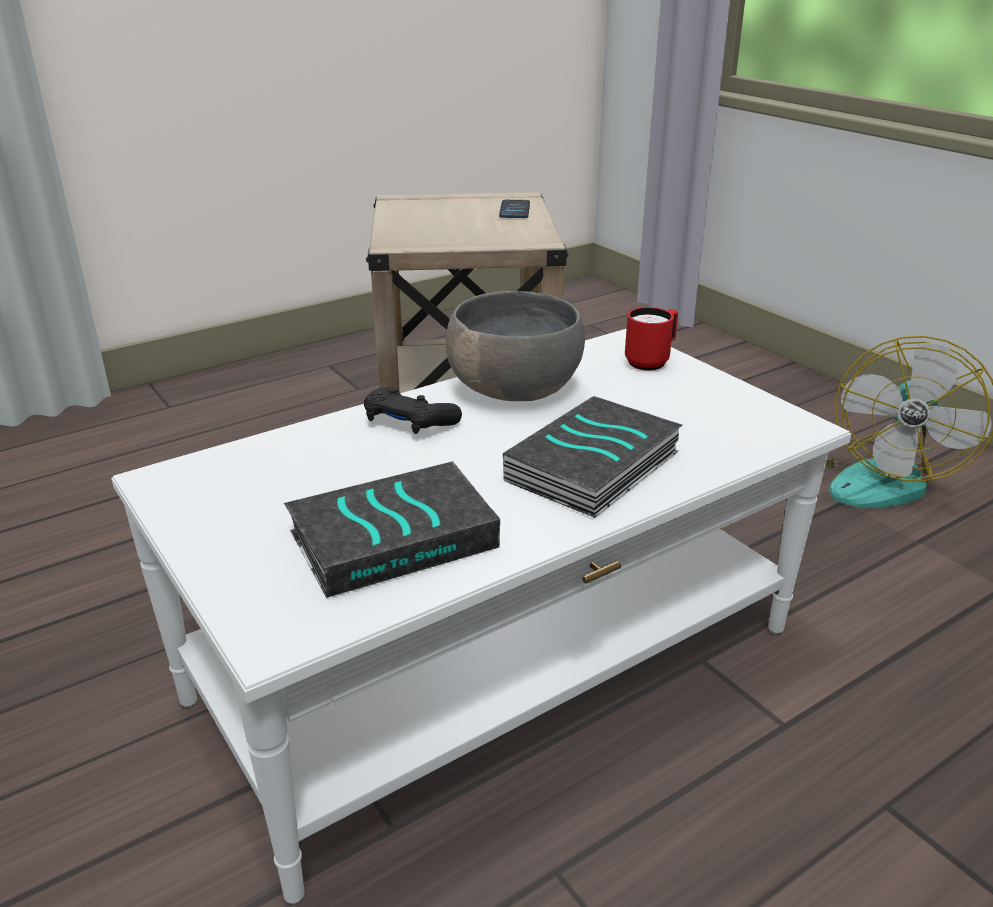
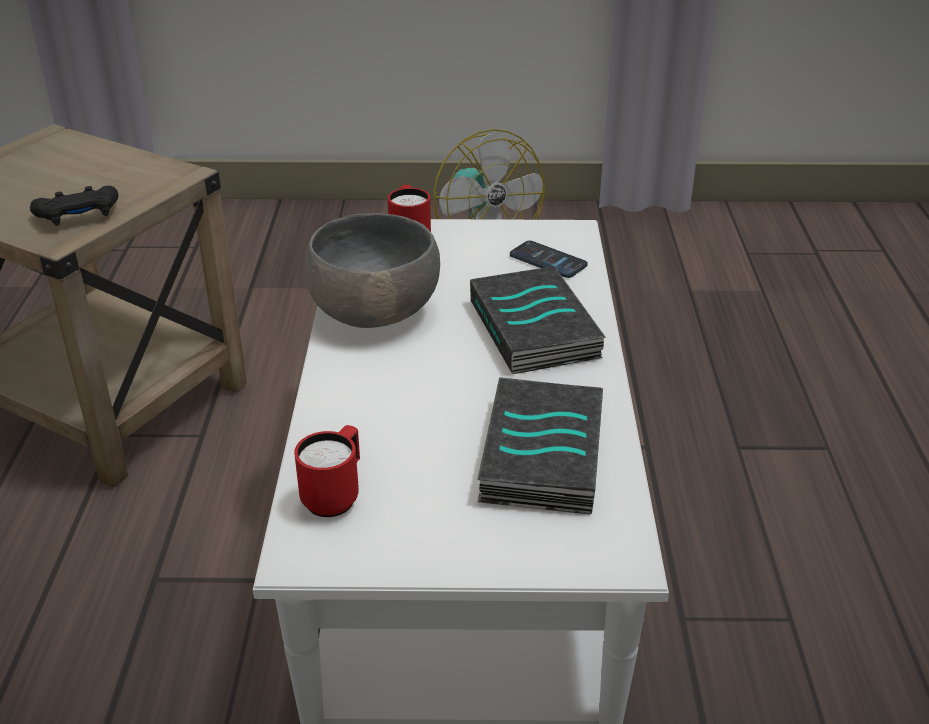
camera: 55 degrees left, 5 degrees up
black game controller [364,387,462,434] -> black game controller moved to [30,185,118,226]
phone [499,200,530,218] -> phone moved to [510,241,588,278]
none -> red mug [294,425,360,517]

